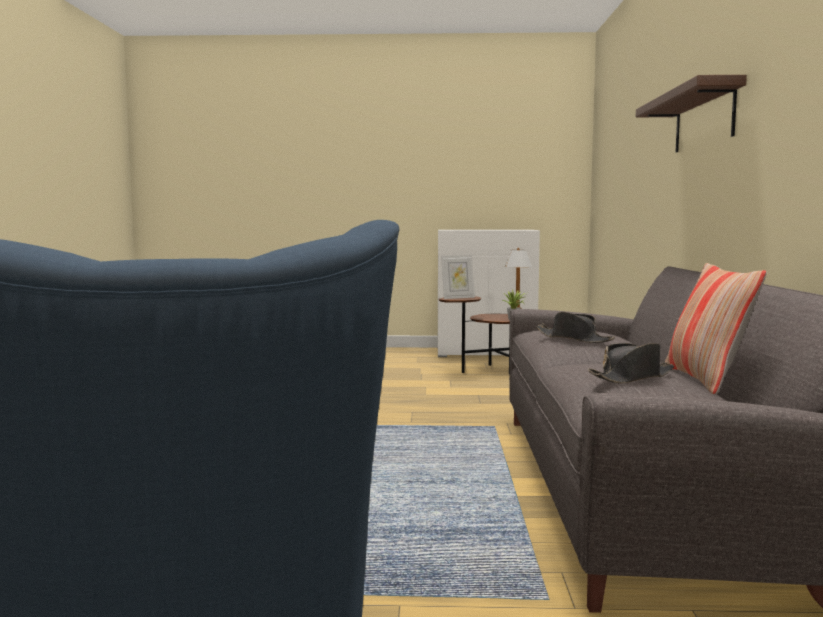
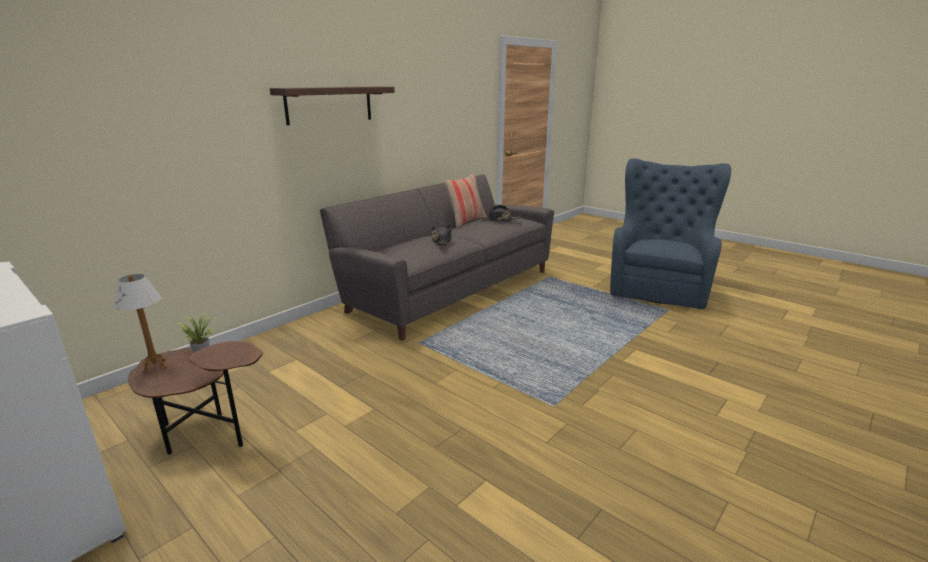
camera: 140 degrees left, 15 degrees up
picture frame [441,255,475,299] -> none

